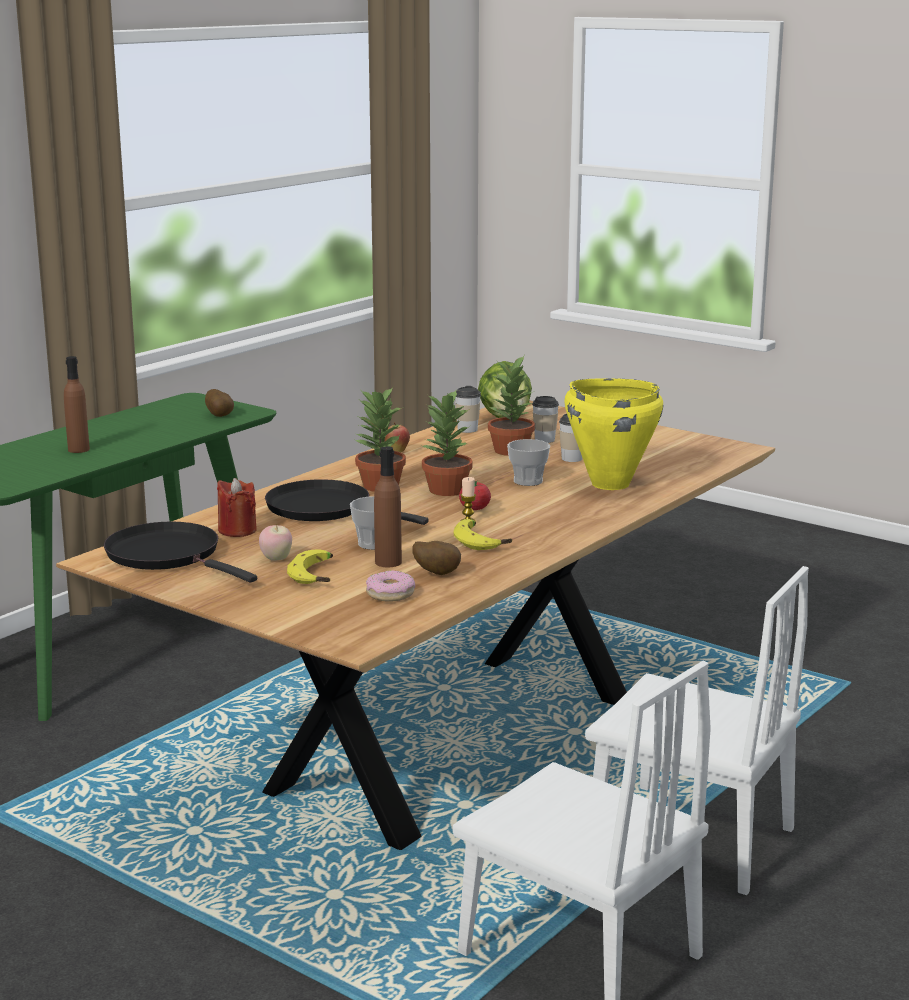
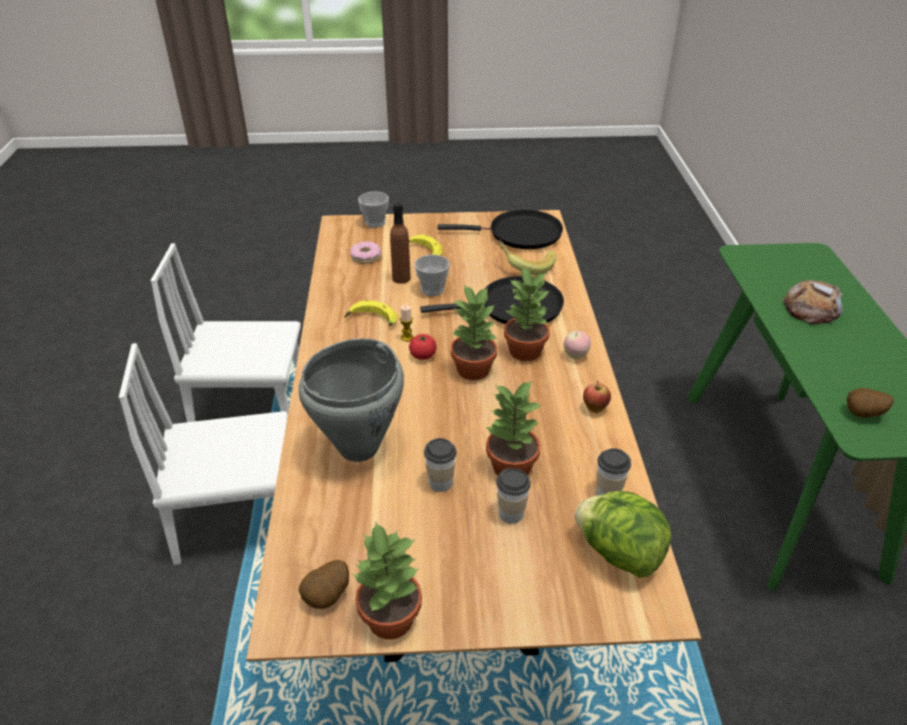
camera: 140 degrees right, 20 degrees up
brown bottle [64,356,90,453] -> bread [782,280,844,324]
red candle [217,478,257,537] -> banana [498,240,556,275]
apple [259,524,292,561] -> apple moved to [564,331,591,359]
potato [412,541,461,575] -> potato moved to [299,560,349,609]
cup [507,439,550,486] -> cup moved to [358,192,389,228]
yellow cooking pot [564,378,663,490] -> grey cooking pot [299,338,404,462]
none -> potted plant [352,522,422,639]

